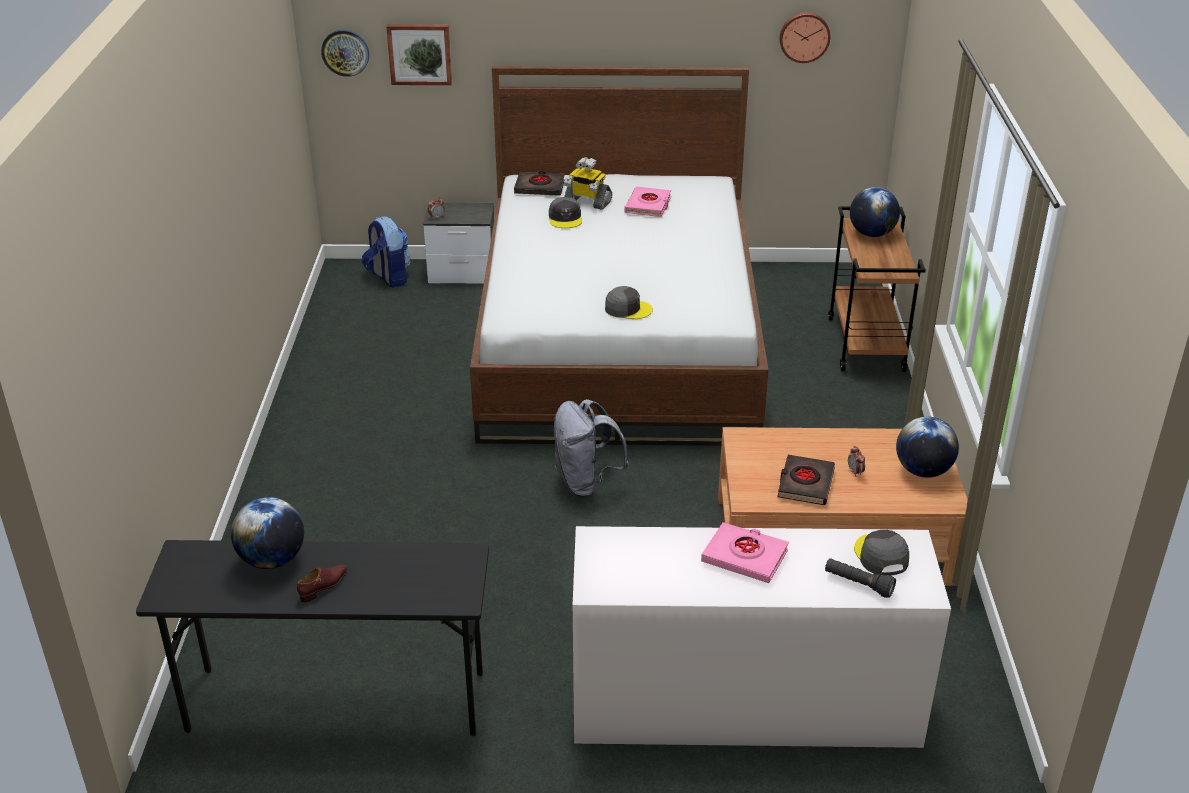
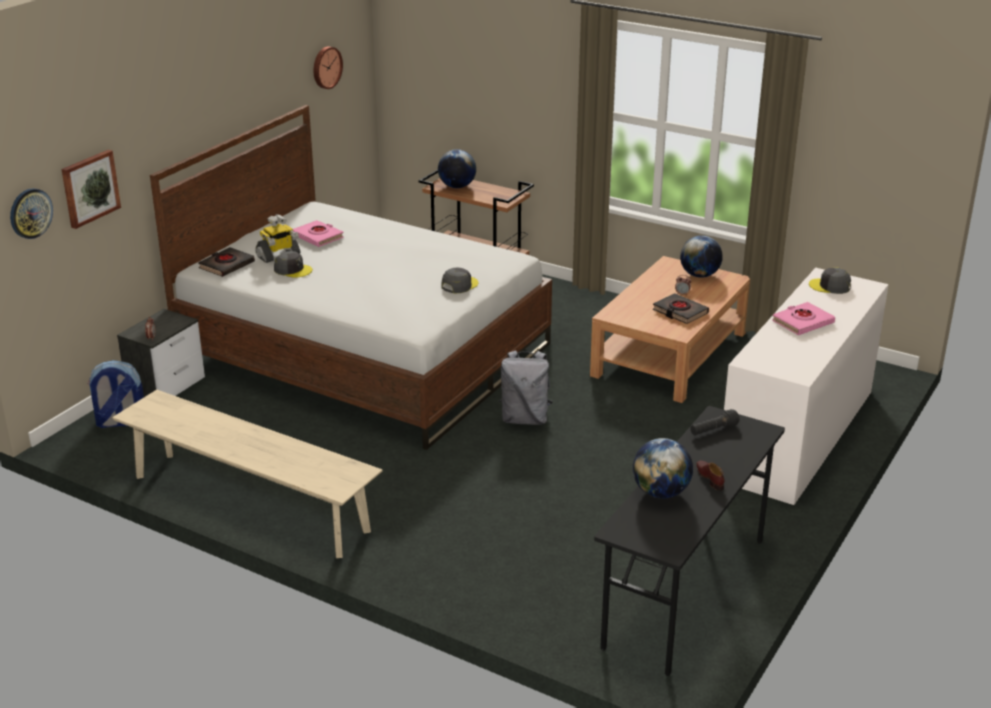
camera: 60 degrees left, 5 degrees down
black flashlight [825,558,896,598] -> black flashlight moved to [690,409,739,435]
none -> beige bench [112,390,383,558]

